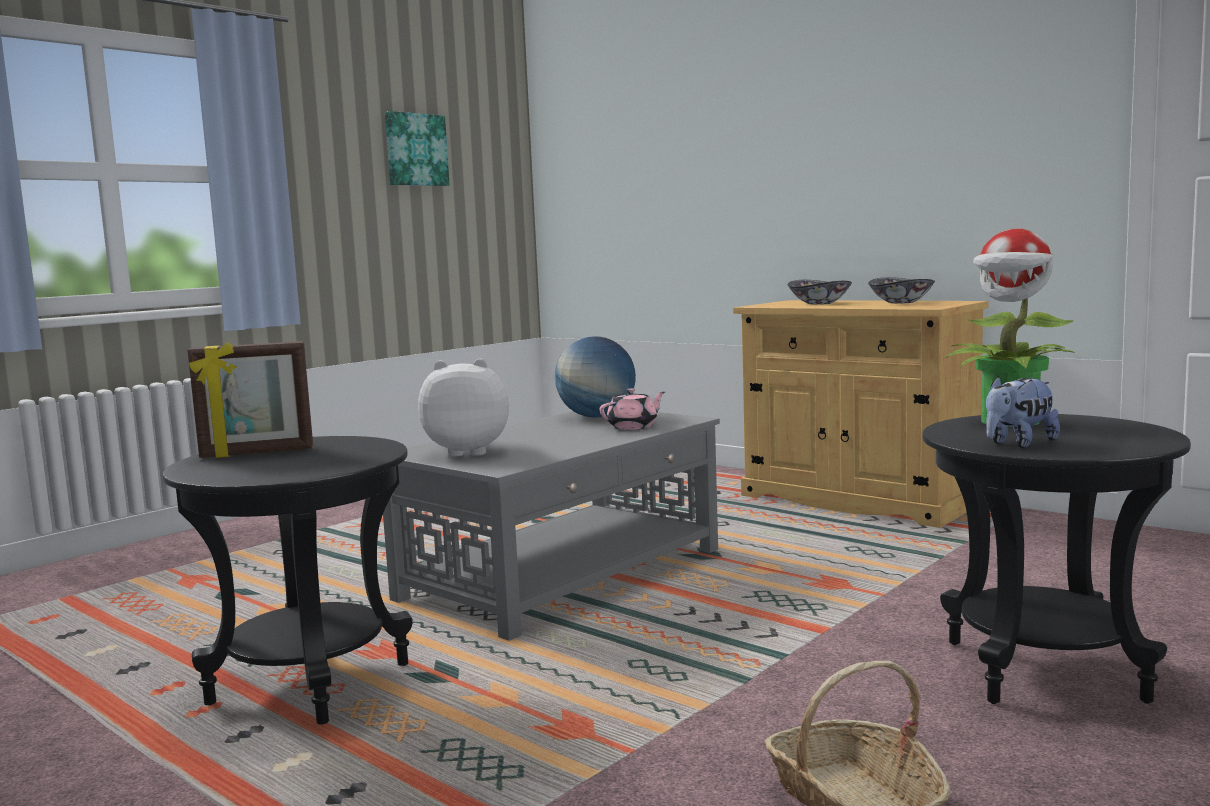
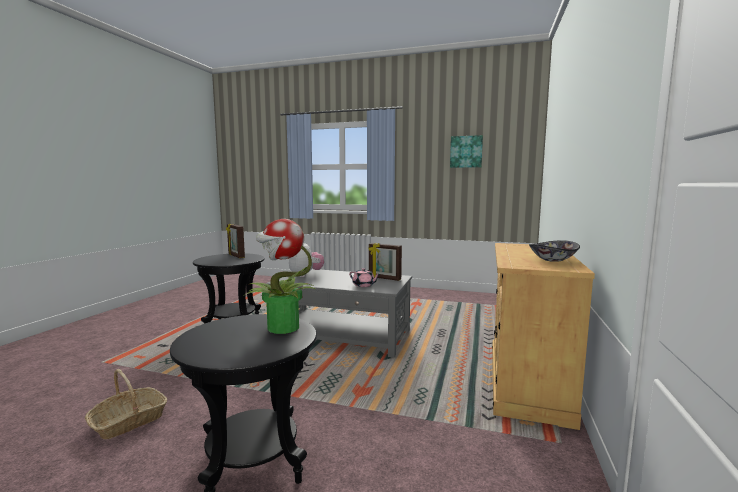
camera: 65 degrees right, 0 degrees up
globe [555,336,636,418] -> picture frame [368,243,402,281]
bowl [788,280,852,305] -> none
plush toy [986,376,1060,448] -> none

